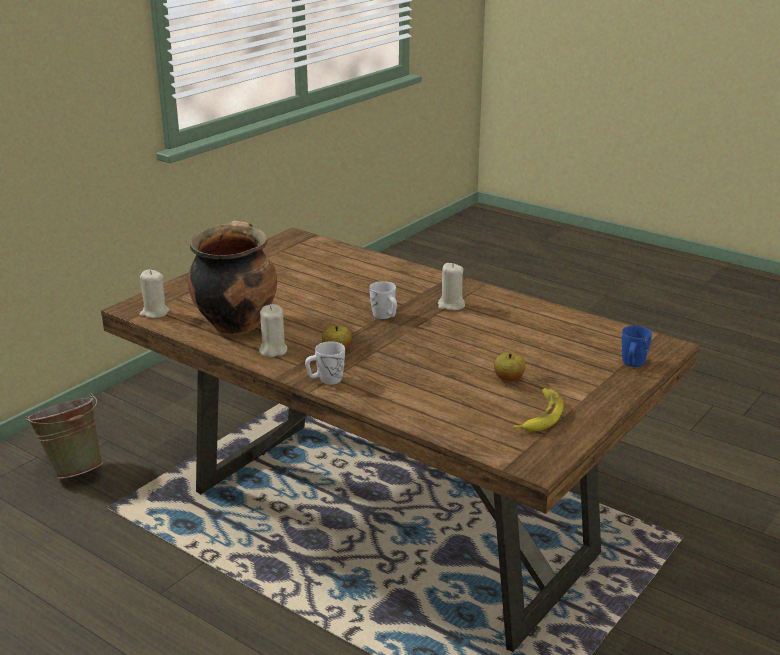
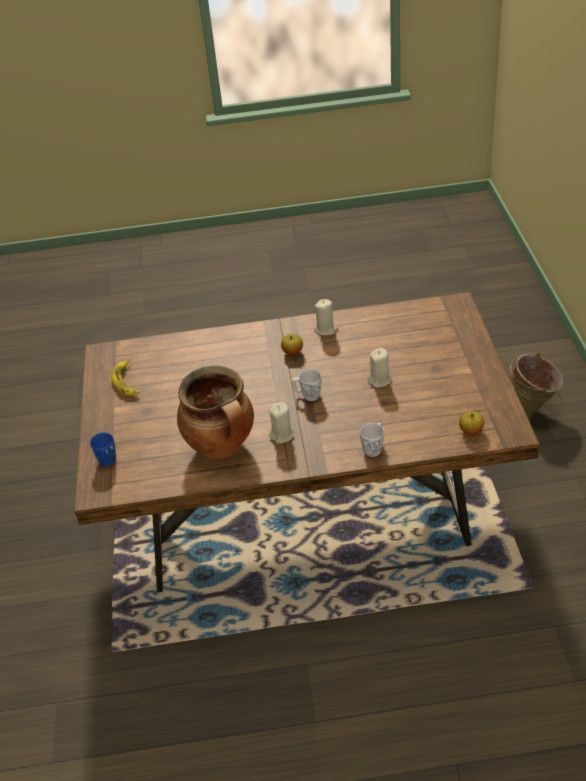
camera: 140 degrees right, 15 degrees up
beige candle [139,270,170,318] -> beige candle moved to [368,348,391,387]
cooking pot [188,220,277,335] -> cooking pot moved to [177,366,254,459]
white mug [305,342,345,385] -> white mug moved to [360,423,384,457]
apple [494,353,525,382] -> apple moved to [459,411,484,435]

